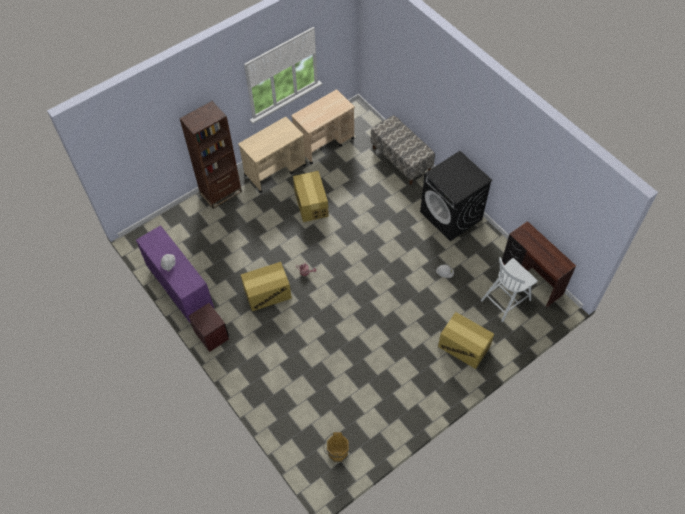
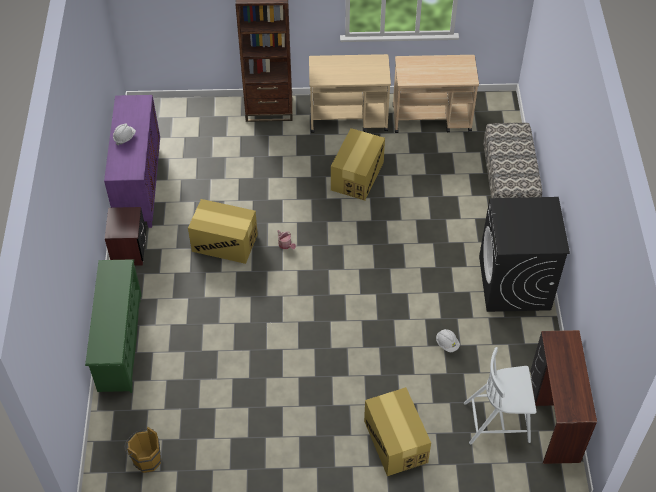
camera: 35 degrees right, 5 degrees down
none -> green shoe rack [85,259,142,393]

